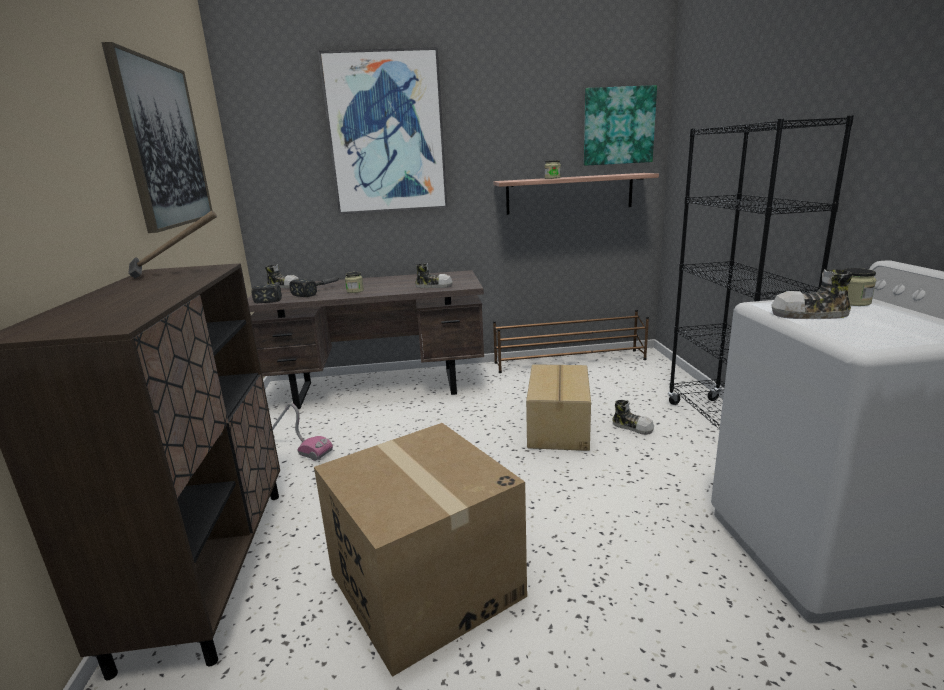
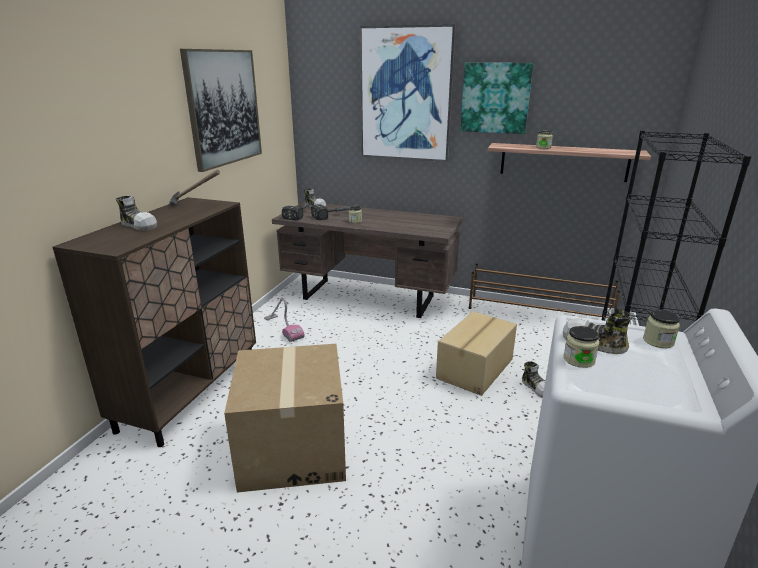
camera: 25 degrees right, 5 degrees up
shoe [415,263,453,288] -> shoe moved to [116,196,157,231]
picture [584,85,657,166] -> picture moved to [460,63,533,134]
none -> jar [563,326,599,368]

